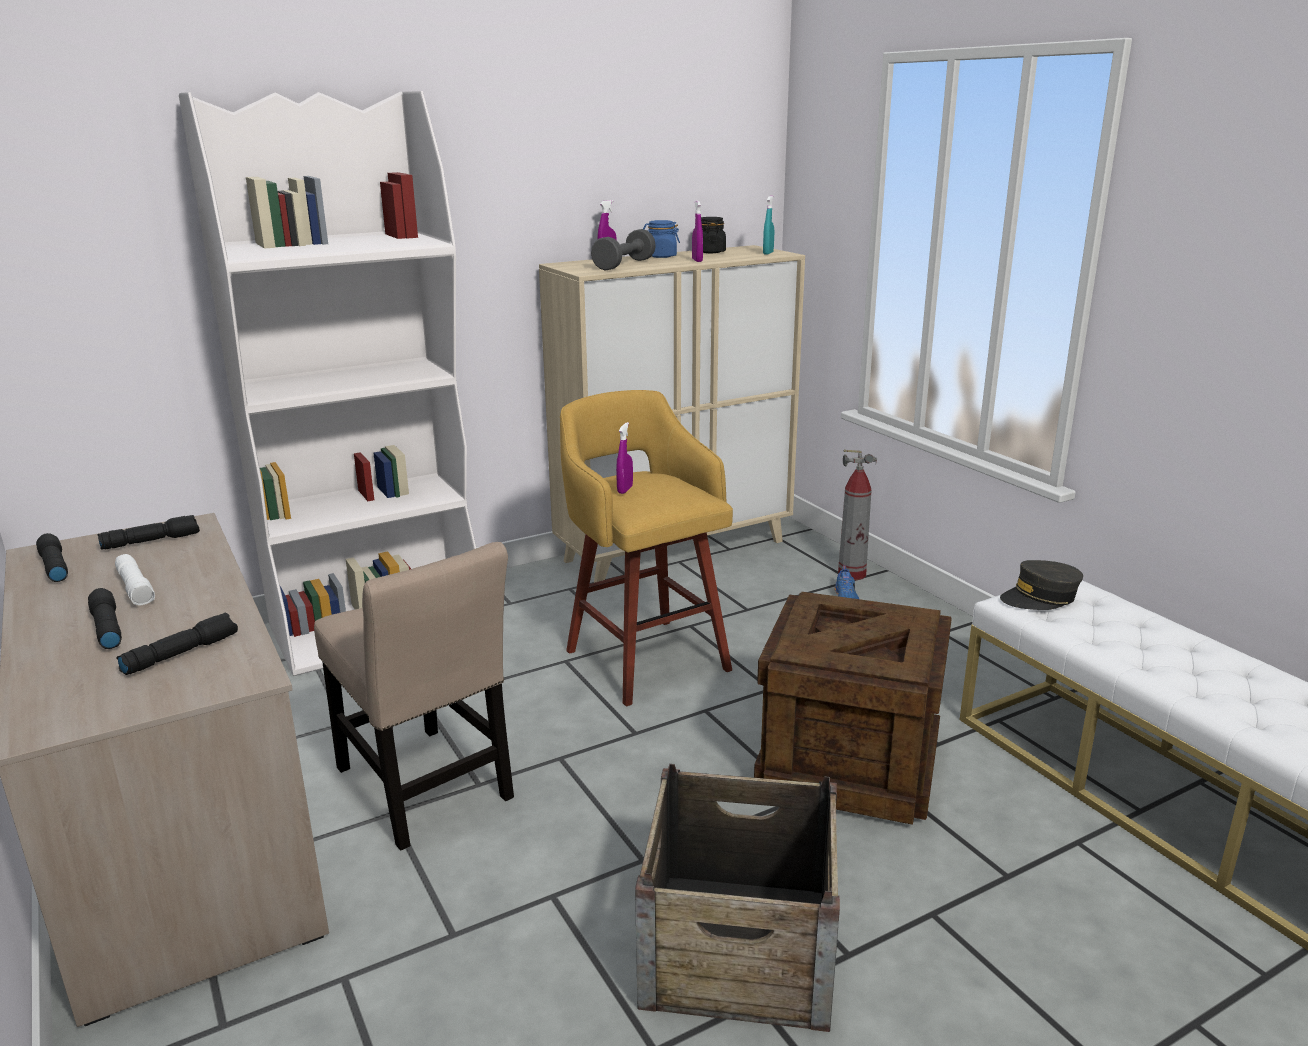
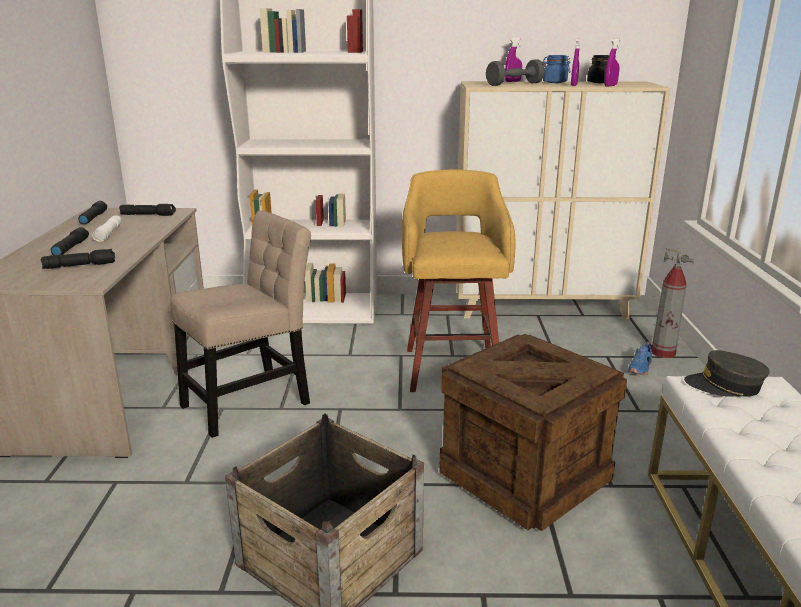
camera: 30 degrees right, 0 degrees up
beige chair [314,542,514,851] -> beige chair turned 120 degrees counterclockwise [170,210,311,438]
purple spray bottle [616,422,633,494] -> purple spray bottle moved to [604,38,621,86]
turquoise spray bottle [763,196,774,255] -> none

